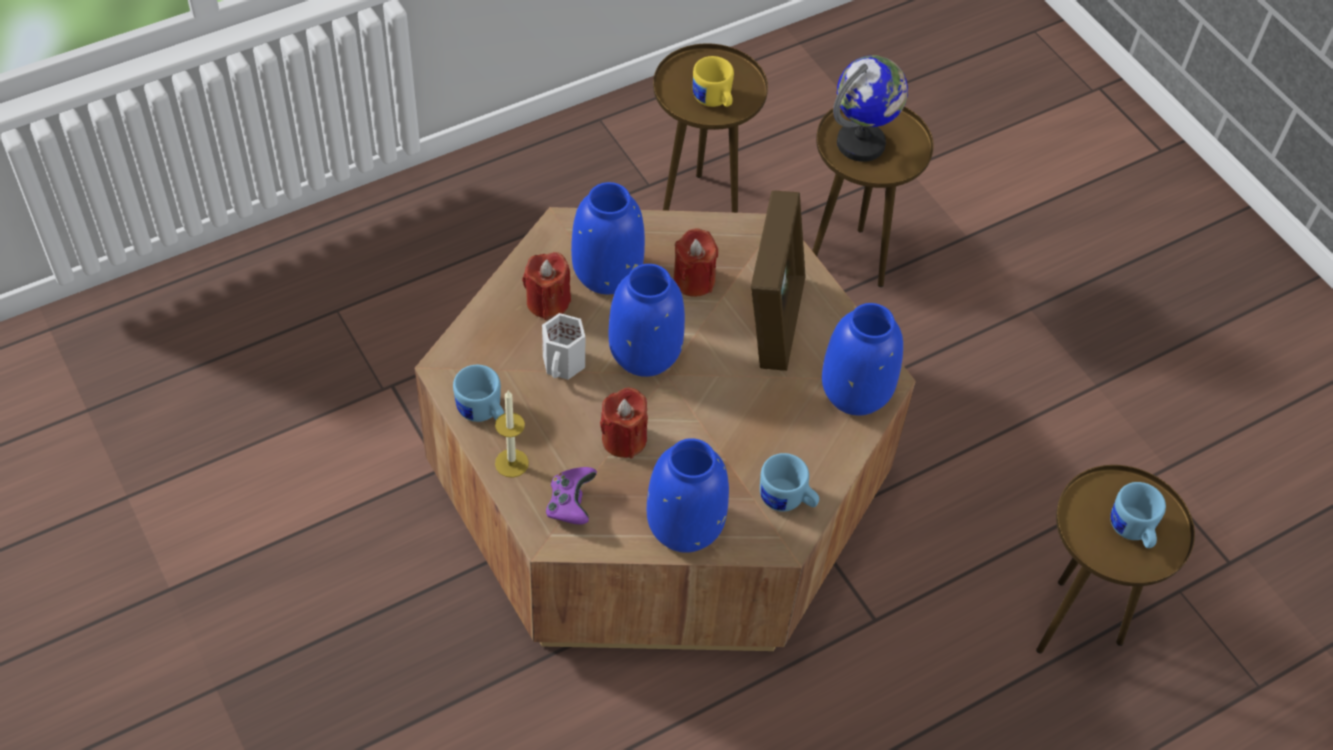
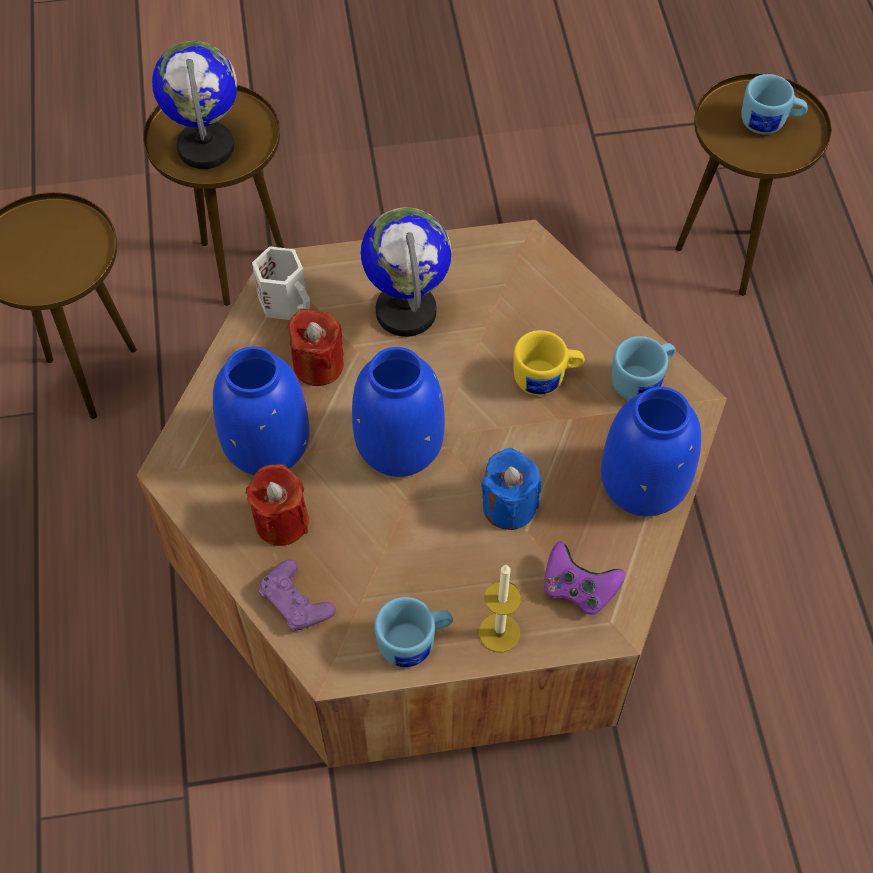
camera: 65 degrees left, 5 degrees up
white mug [542,313,585,380] -> white mug moved to [252,246,310,320]
red candle [600,388,648,459] -> blue candle [481,448,541,530]
yellow mug [693,56,734,107] -> yellow mug moved to [514,330,585,396]
picture frame [751,191,805,371] -> globe [361,207,451,337]
blue vase [822,303,903,415] -> none
none -> purple game controller [259,559,336,632]

